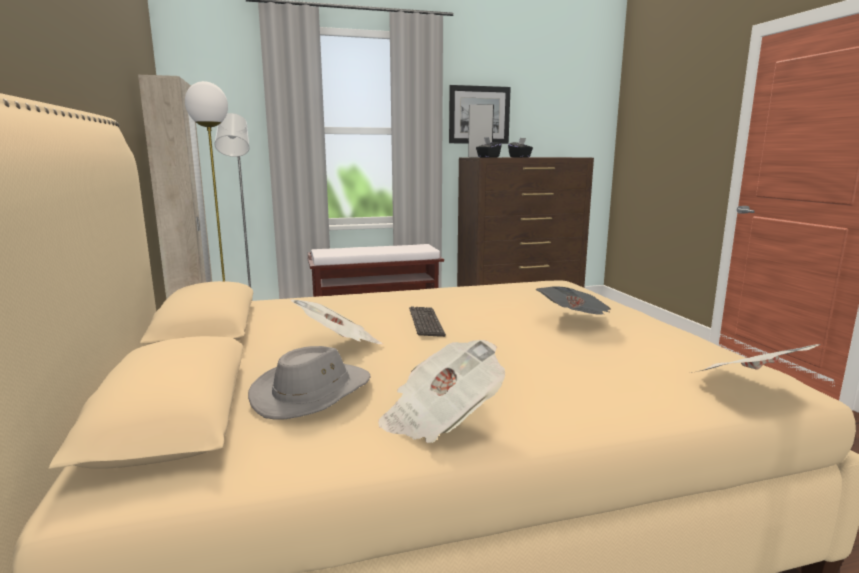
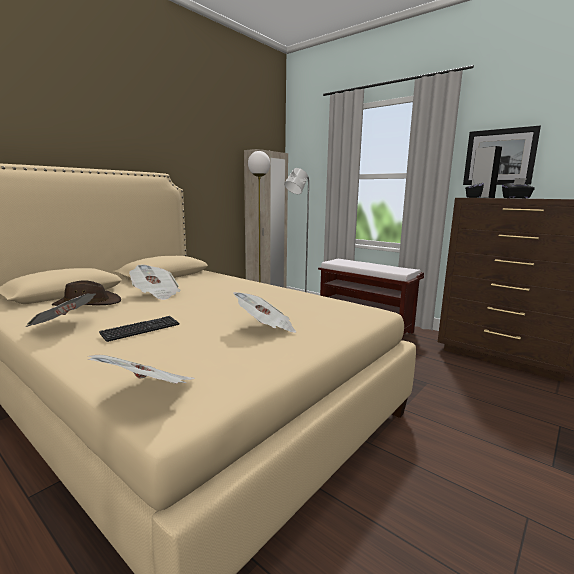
camera: 55 degrees right, 0 degrees up
grey hat [248,346,371,420] -> brown hat [52,280,121,306]
keyboard [409,306,446,337] -> keyboard moved to [99,316,180,342]

